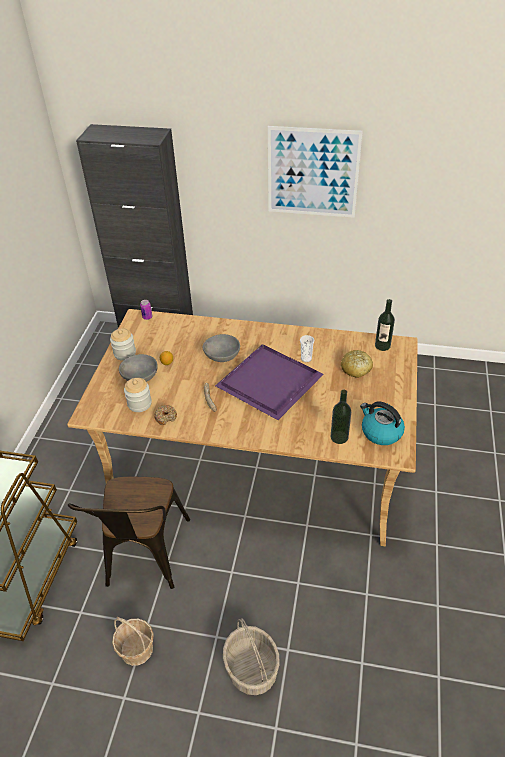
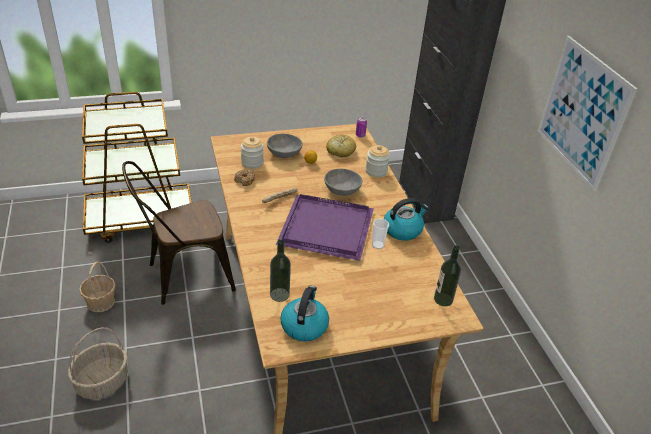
camera: 60 degrees right, 5 degrees down
jar [110,329,136,361] -> jar moved to [365,145,390,177]
bread [341,350,373,378] -> bread moved to [326,134,356,157]
none -> kettle [384,198,429,241]

